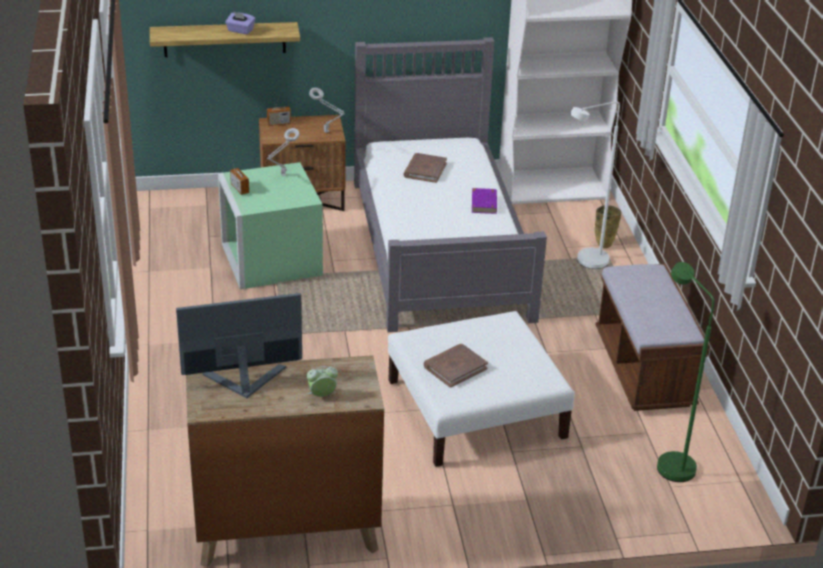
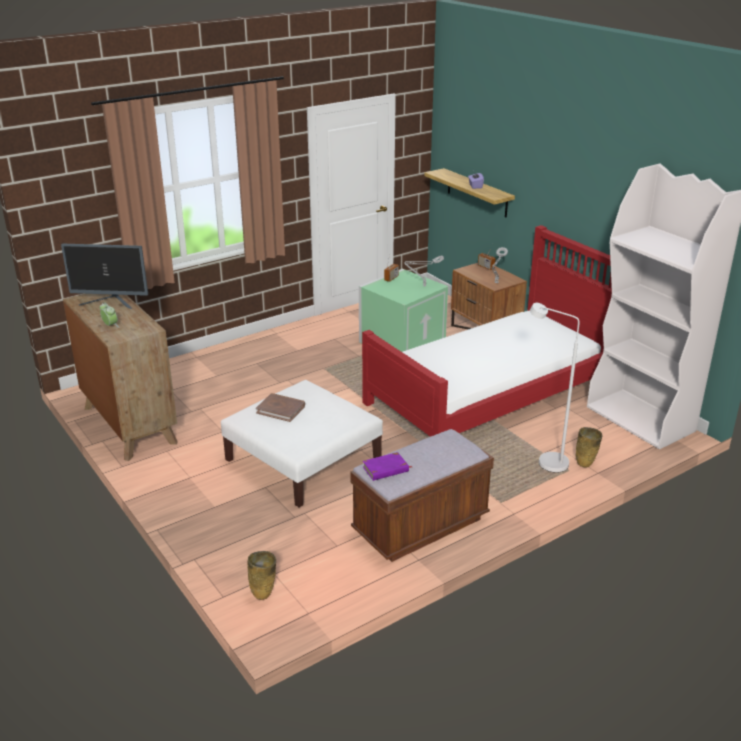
camera: 65 degrees right, 5 degrees down
monitor [176,293,302,398] -> monitor turned 135 degrees clockwise [61,244,148,309]
grey bed [354,37,547,332] -> red bed [362,225,612,437]
brown book [403,153,447,183] -> none
purple book [472,188,497,214] -> purple book moved to [363,452,412,481]
green floor lamp [657,262,714,482] -> none
none -> beige vase [247,551,276,600]

